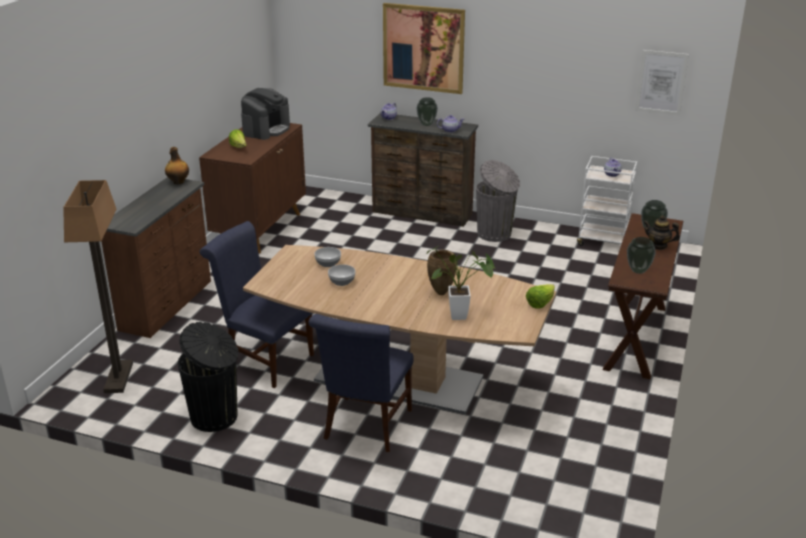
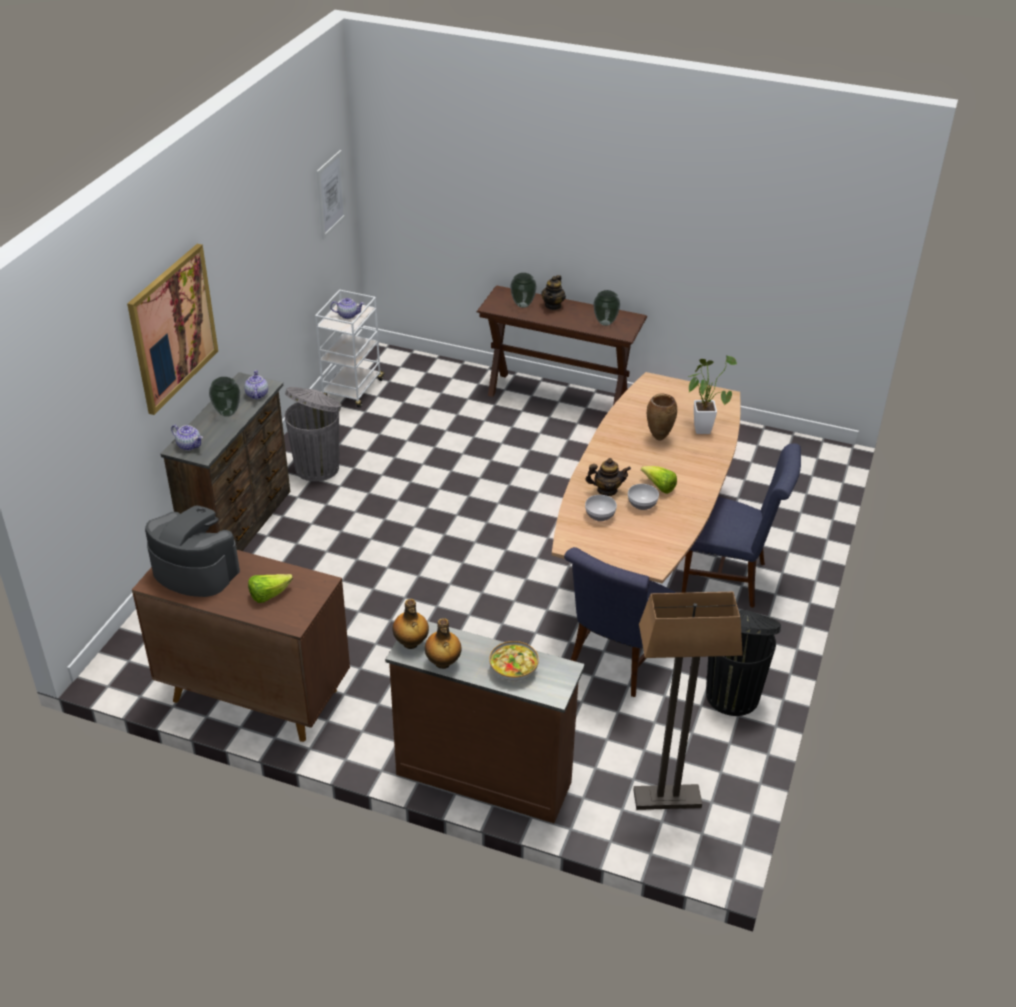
camera: 90 degrees left, 10 degrees up
lettuce [526,284,555,309] -> lettuce moved to [641,466,677,494]
none -> bottle [425,618,462,669]
none -> bowl [489,641,539,681]
none -> teapot [586,458,631,496]

